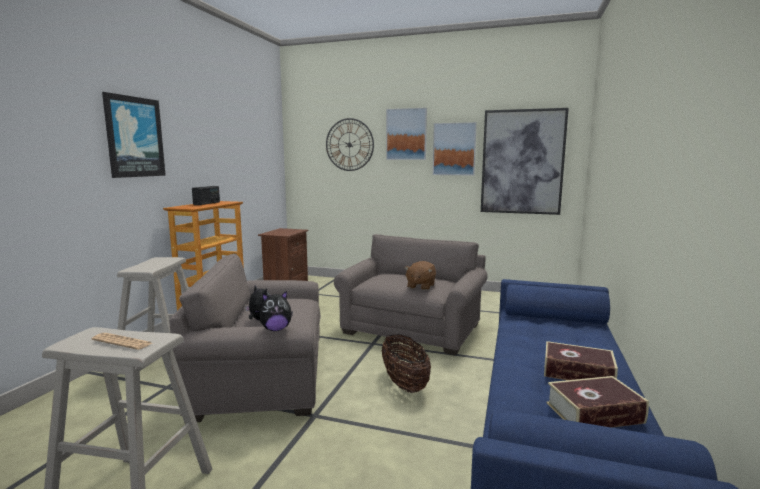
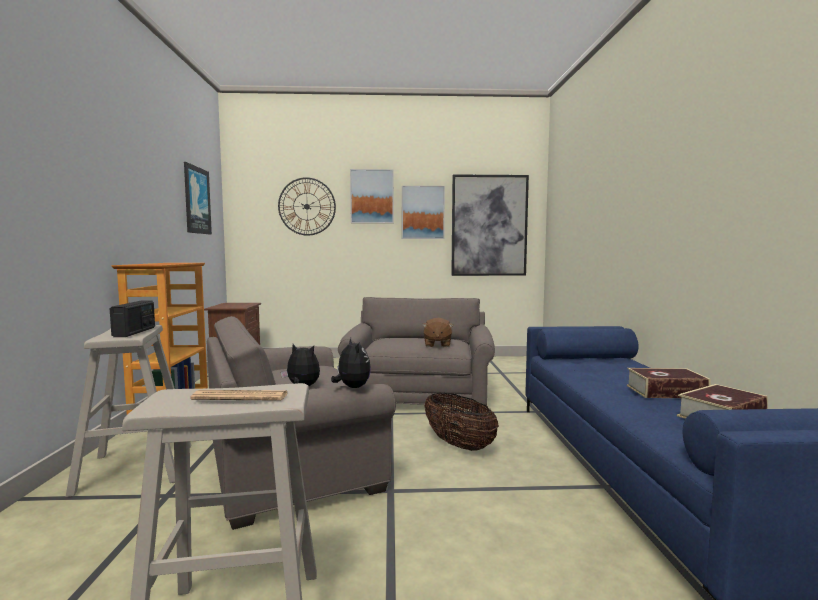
camera: 20 degrees left, 5 degrees down
picture [102,92,166,178] -> picture moved to [184,162,212,235]
radio [192,186,220,205] -> radio moved to [109,300,155,337]
plush toy [259,291,293,331] -> plush toy turned 75 degrees counterclockwise [331,338,371,388]

